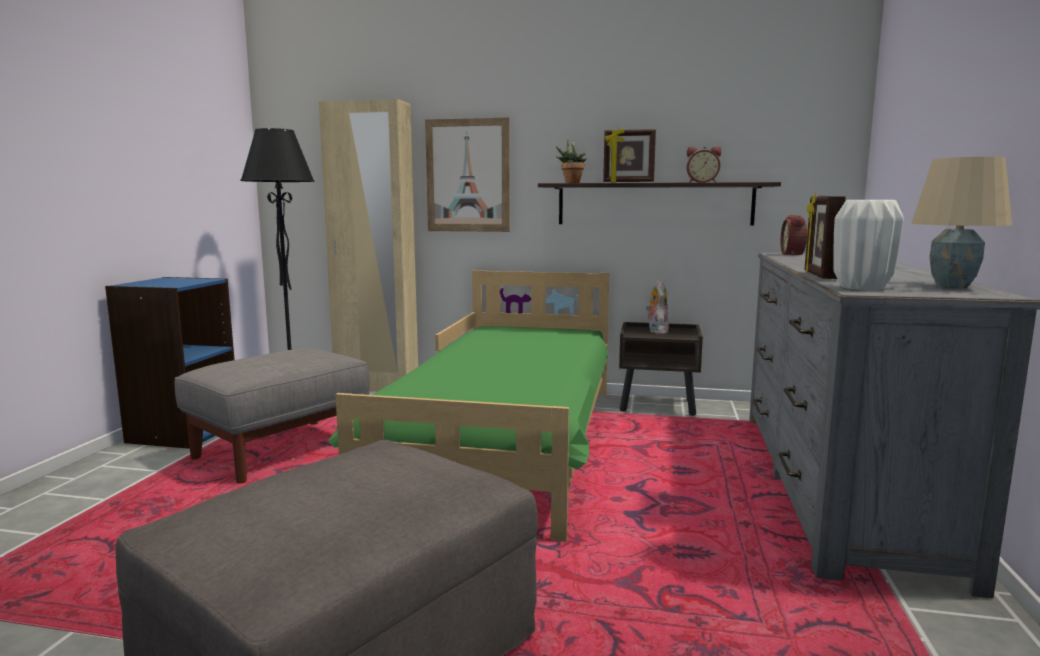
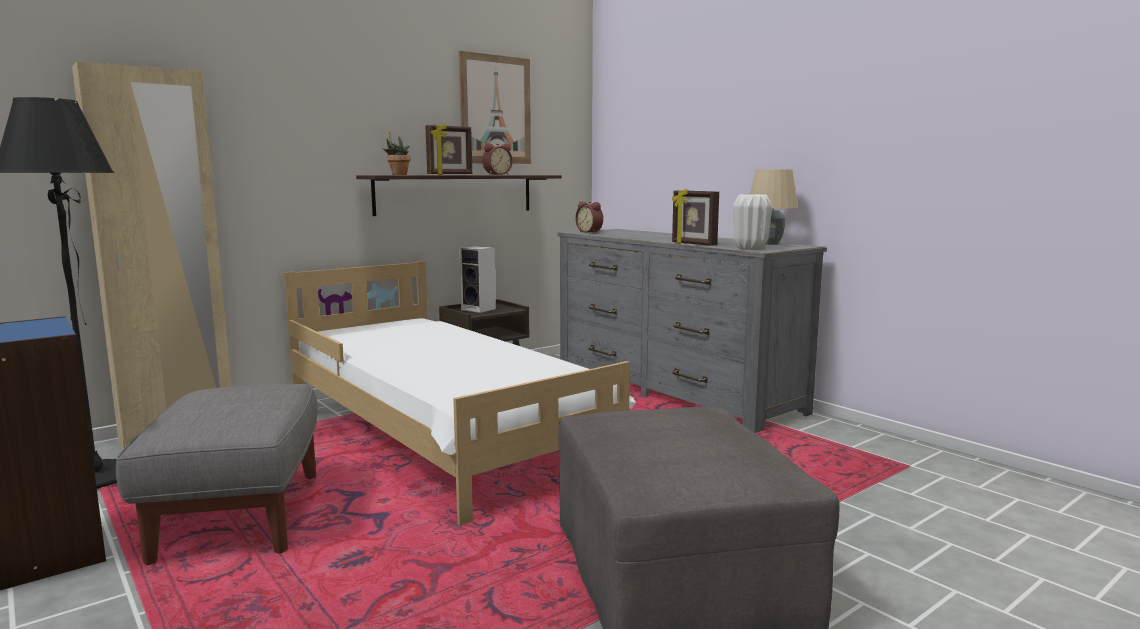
camera: 50 degrees left, 0 degrees up
green bed [328,270,609,542] -> white bed [284,261,636,526]
picture [425,117,510,232] -> picture moved to [459,51,531,164]
plush toy [646,281,669,334] -> speaker [459,246,496,313]

